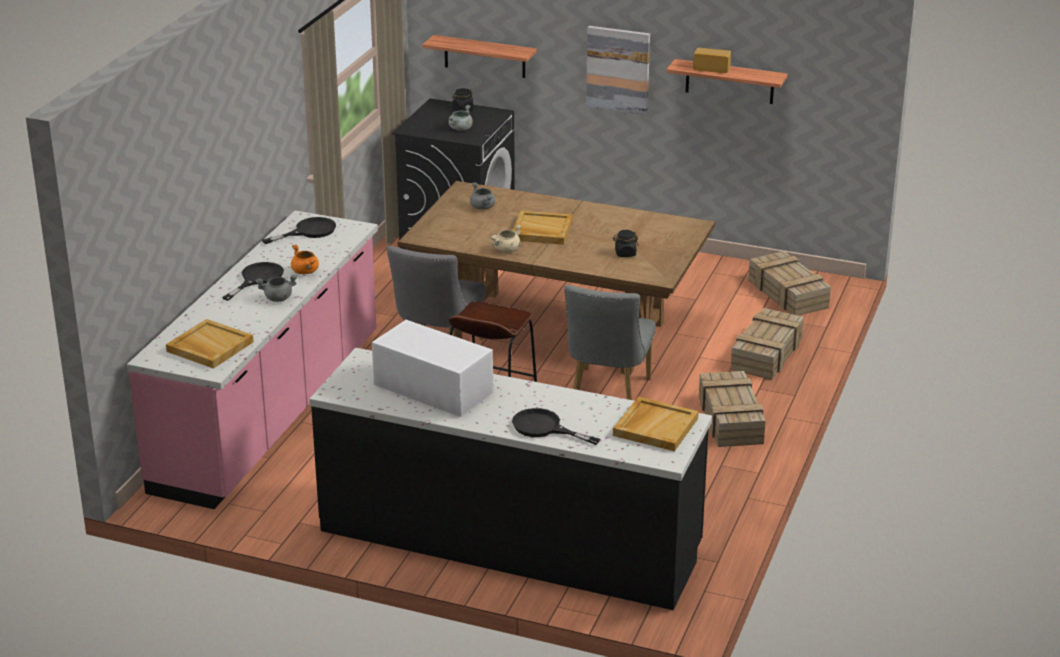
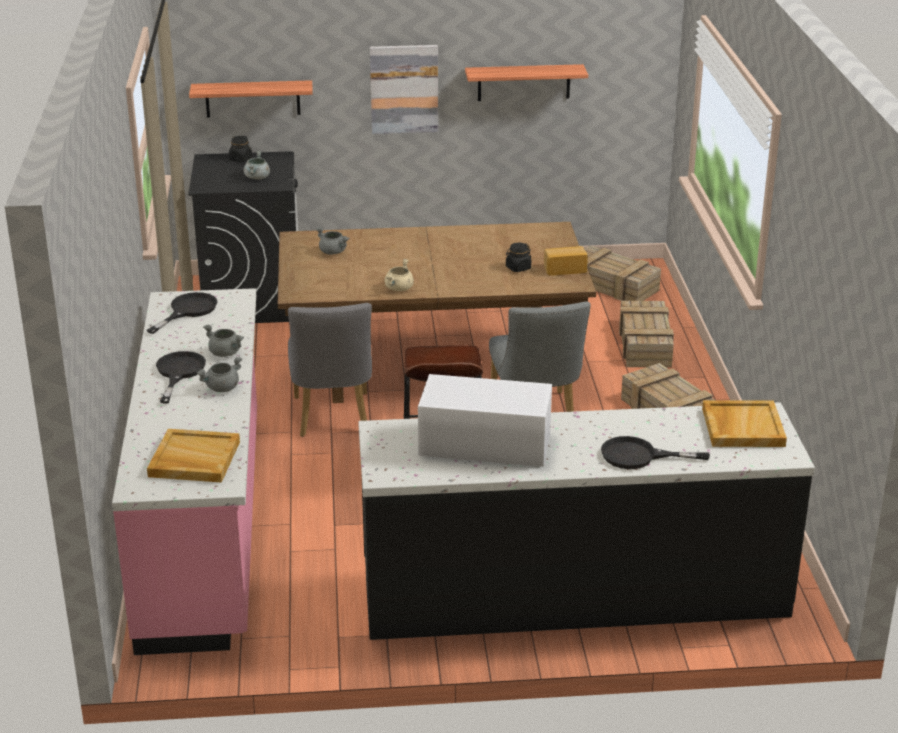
camera: 25 degrees left, 0 degrees up
orange cooking pot [291,245,319,274] -> grey cooking pot [203,325,244,357]
beige tray [512,211,572,245] -> none
bread [693,48,731,73] -> bread moved to [544,246,588,276]

